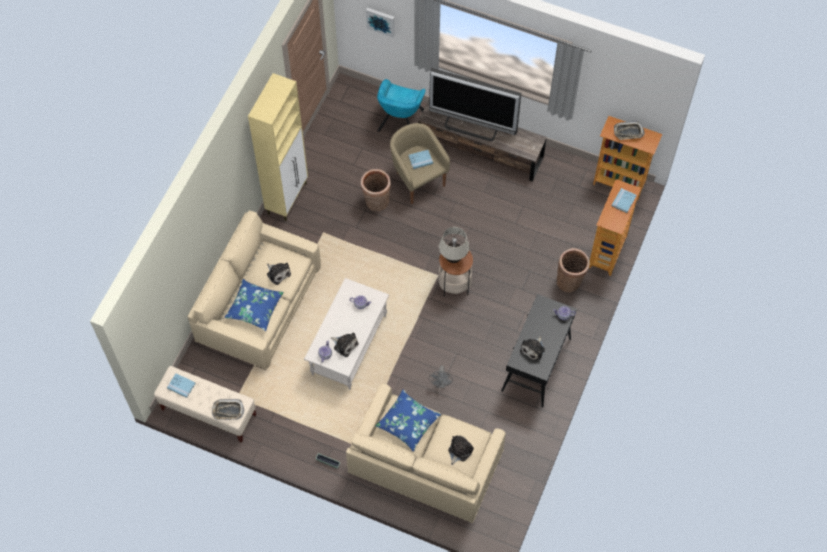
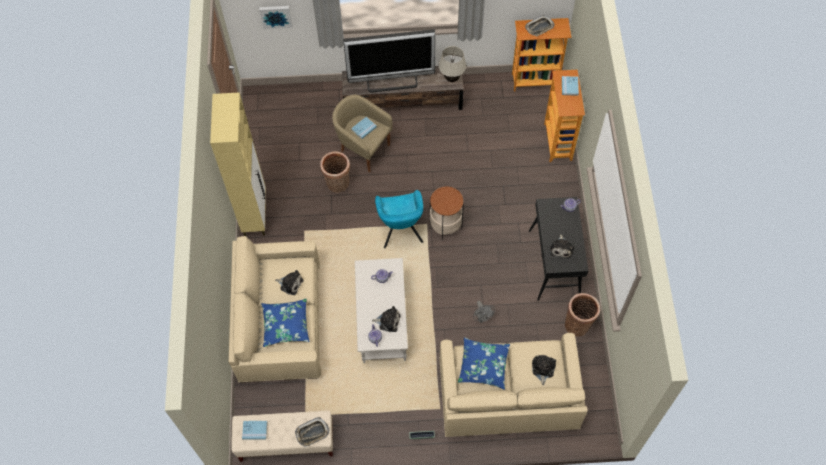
camera: 25 degrees left, 0 degrees up
turquoise armchair [377,79,426,132] -> turquoise armchair moved to [375,190,423,248]
beige table lamp [439,227,469,263] -> beige table lamp moved to [439,46,466,82]
basket [557,248,590,292] -> basket moved to [565,293,600,336]

